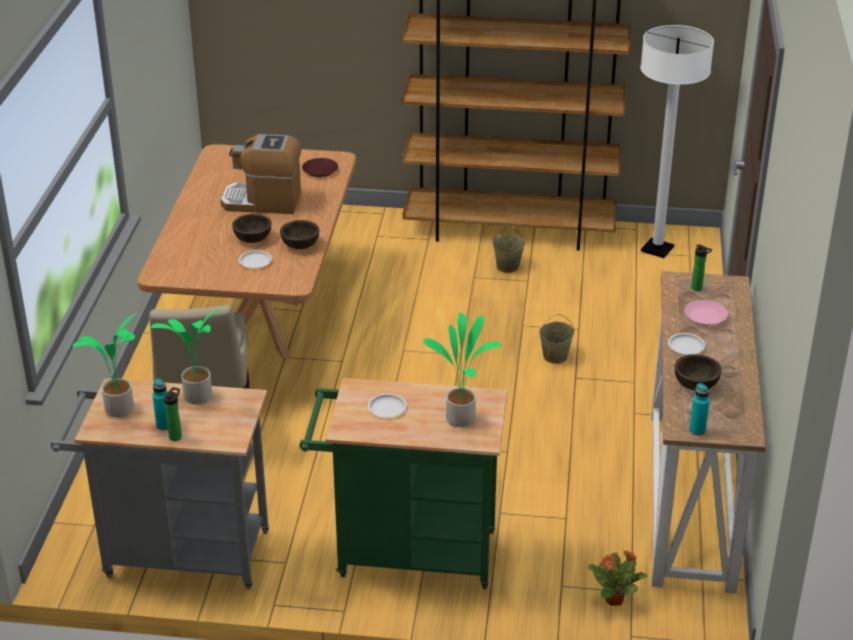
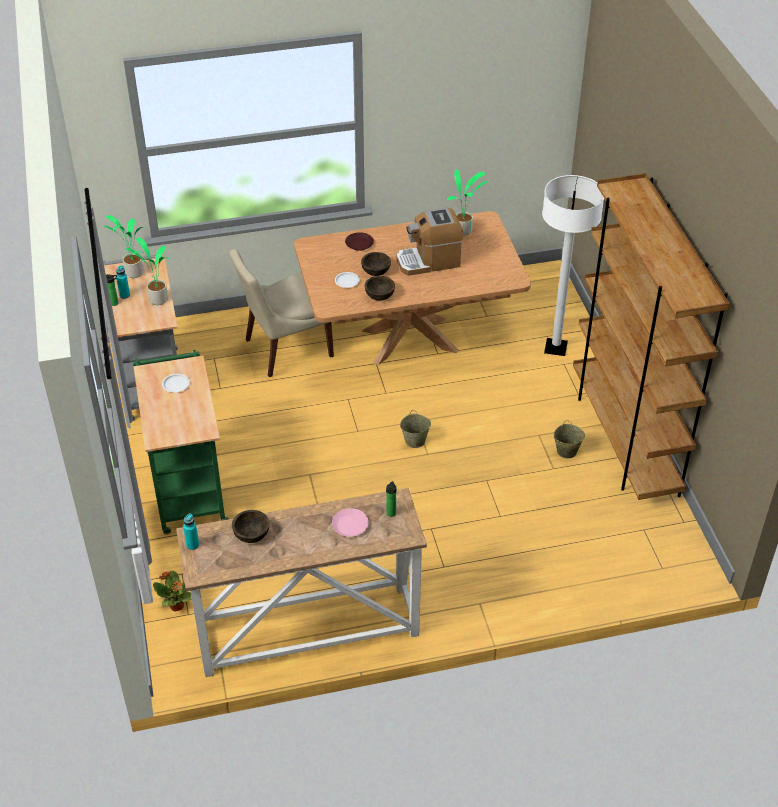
camera: 70 degrees right, 10 degrees up
coffee machine [220,134,301,214] -> coffee machine turned 90 degrees counterclockwise [396,208,464,276]
brown plate [302,158,338,177] -> brown plate moved to [345,232,374,251]
potted plant [423,312,502,427] -> potted plant moved to [447,169,488,236]
beige bucket [539,314,574,364] -> beige bucket moved to [400,410,431,448]
white floor lamp [640,25,714,258] -> white floor lamp moved to [542,175,604,356]
white plate [668,333,706,355] -> none

